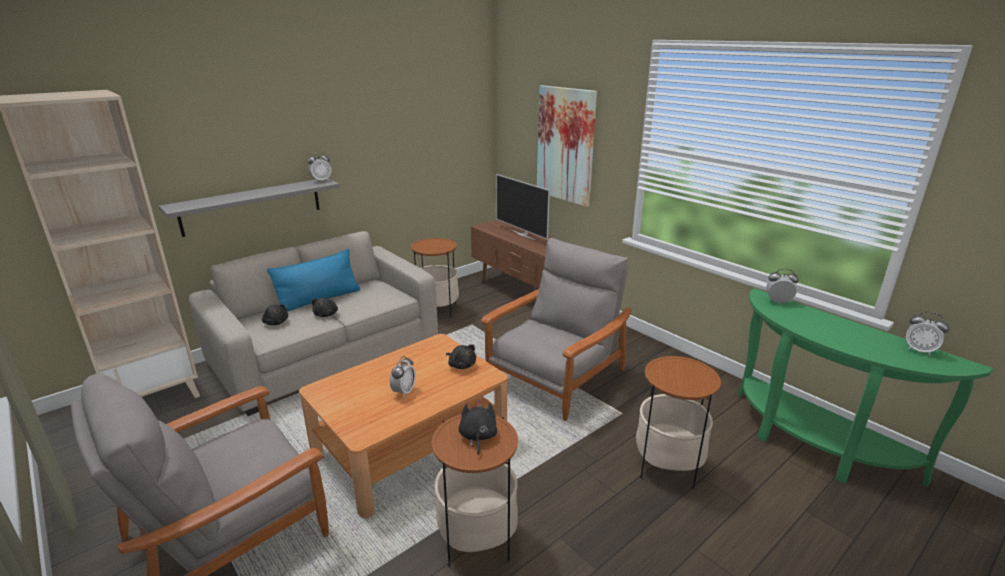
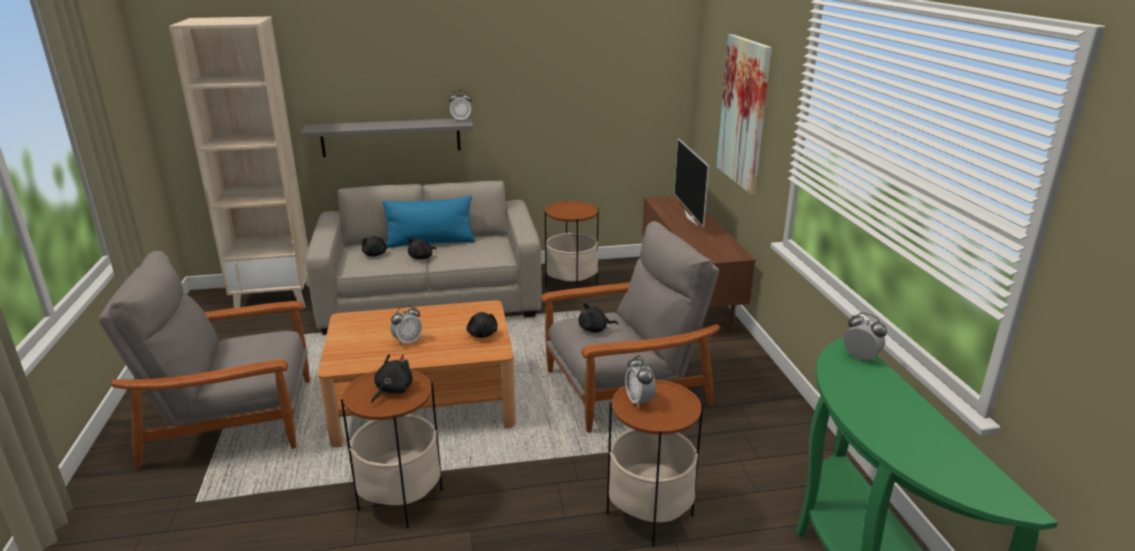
camera: 30 degrees right, 0 degrees up
alarm clock [906,312,949,356] -> alarm clock moved to [625,355,656,408]
none -> black plush toy [579,303,618,333]

